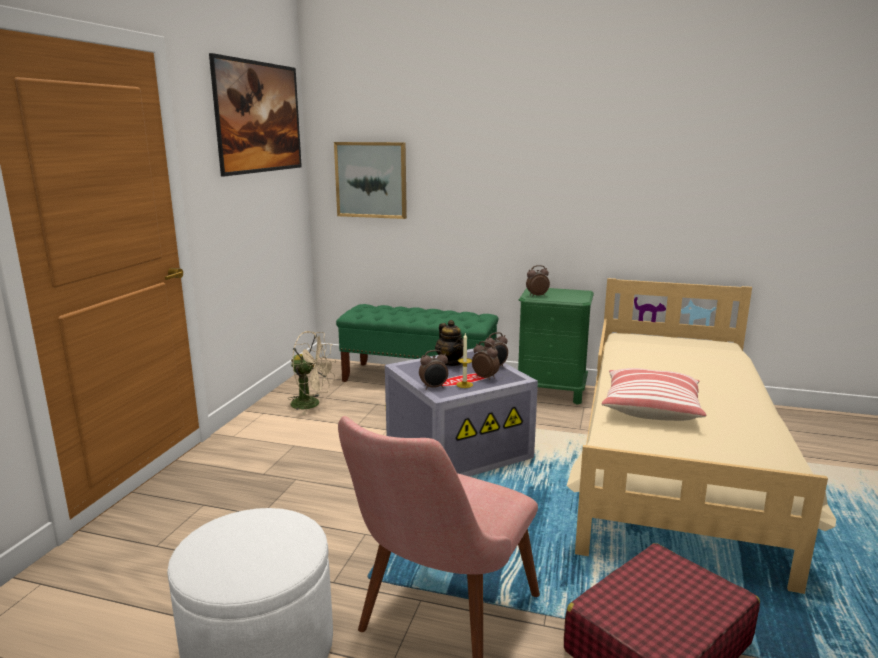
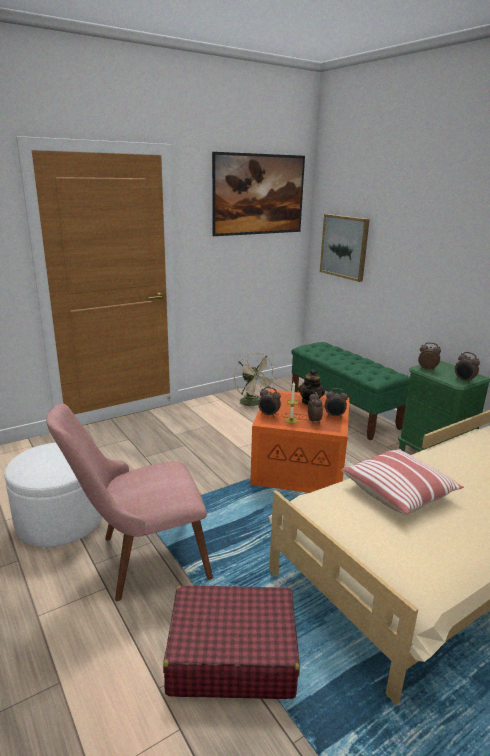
camera: 40 degrees right, 5 degrees up
grey storage box [385,348,538,476] -> orange storage box [250,389,349,493]
none -> alarm clock [455,352,480,383]

